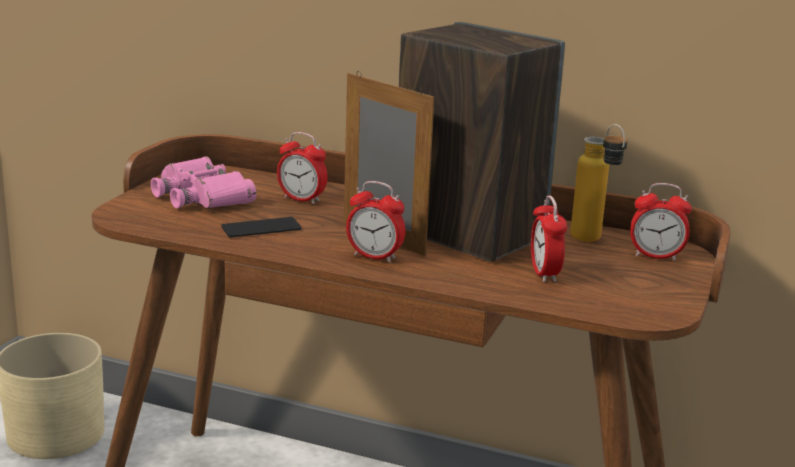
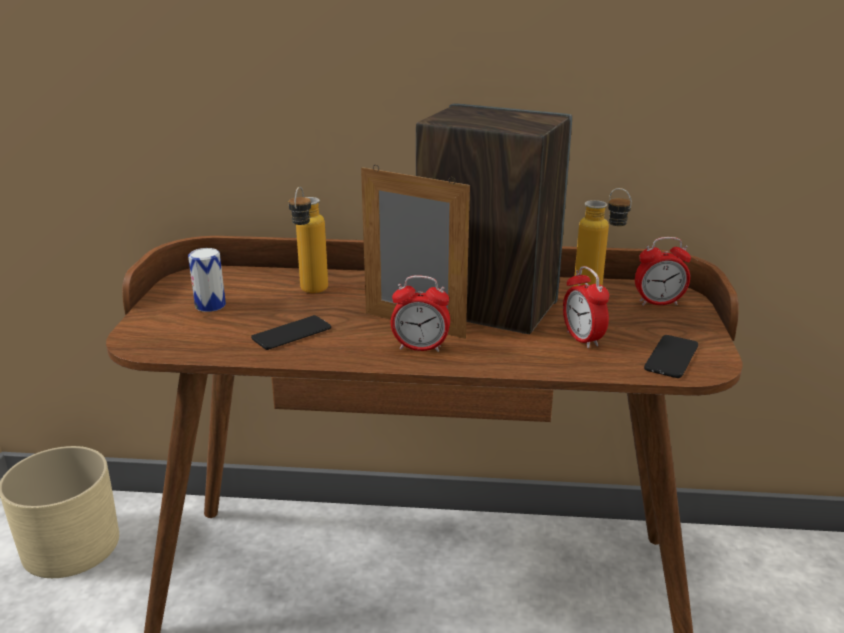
camera: 15 degrees left, 5 degrees up
pink binoculars [151,156,257,209] -> can [188,248,226,312]
alarm clock [277,132,328,204] -> bottle [289,187,328,293]
none -> phone [644,335,698,378]

